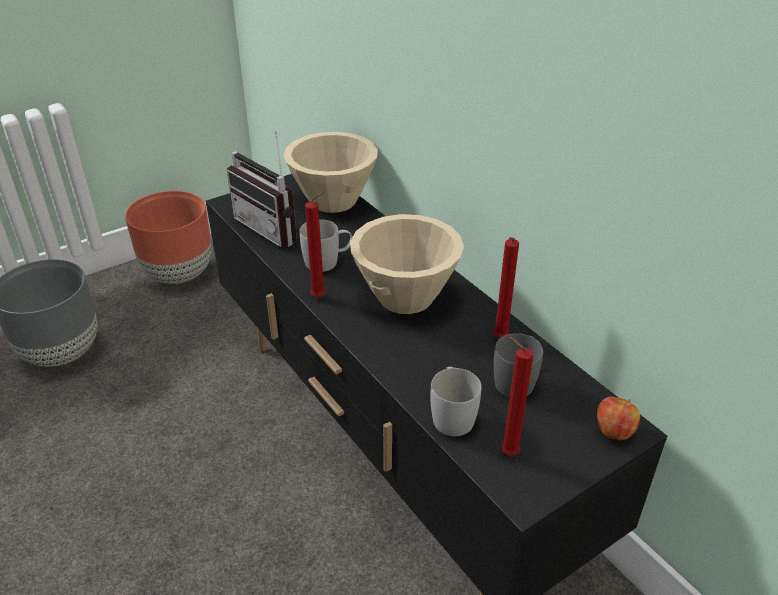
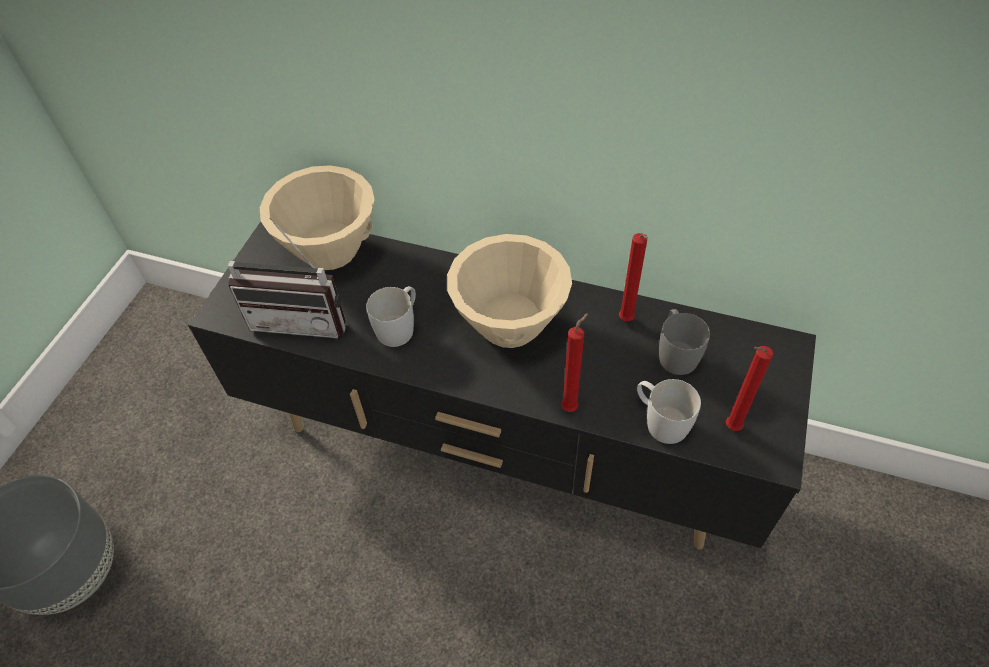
camera: 35 degrees left, 15 degrees up
brown planter [125,191,212,284] -> none
red candle [305,192,325,297] -> red candle moved to [561,313,588,412]
apple [597,396,640,440] -> none

